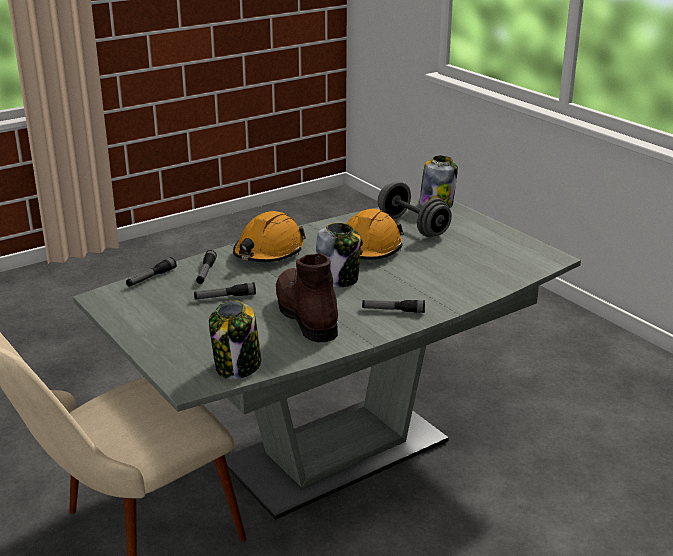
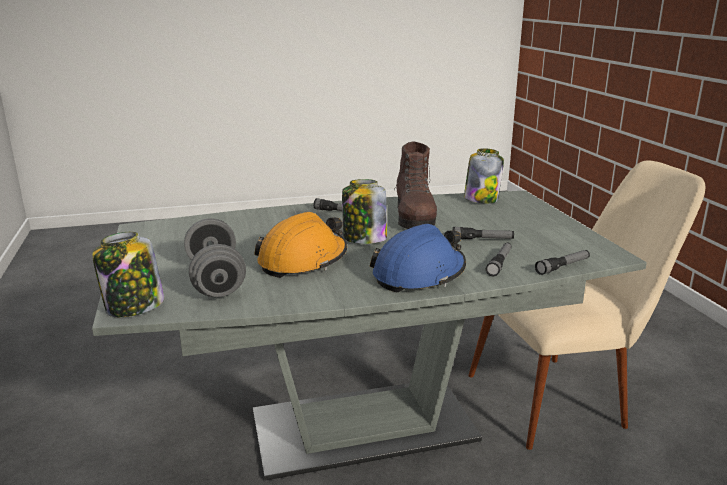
camera: 160 degrees left, 5 degrees down
orange hard hat [233,211,306,262] -> blue hard hat [370,224,466,292]

